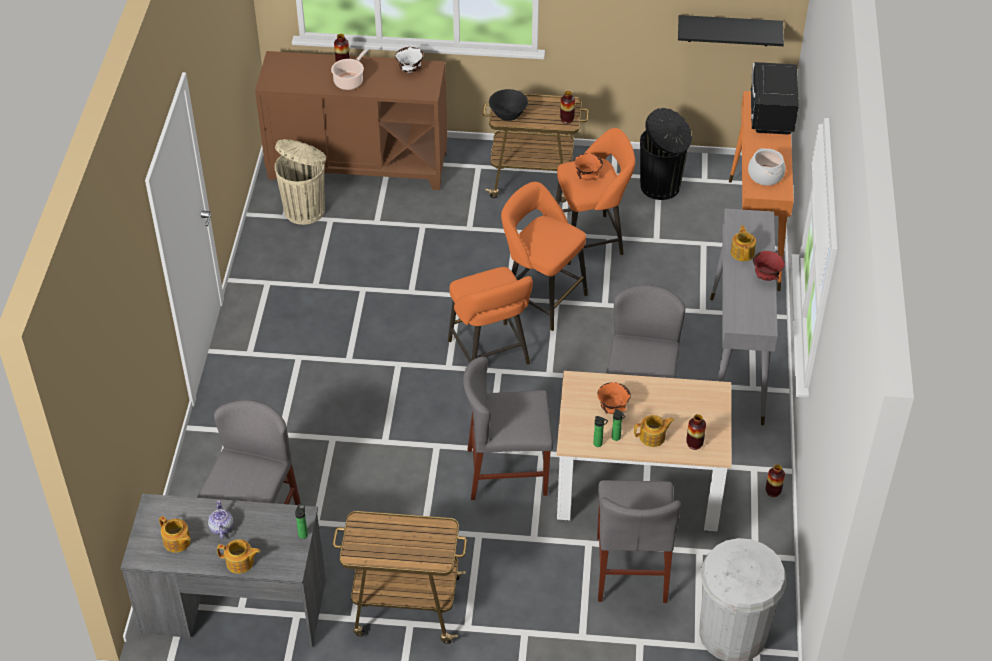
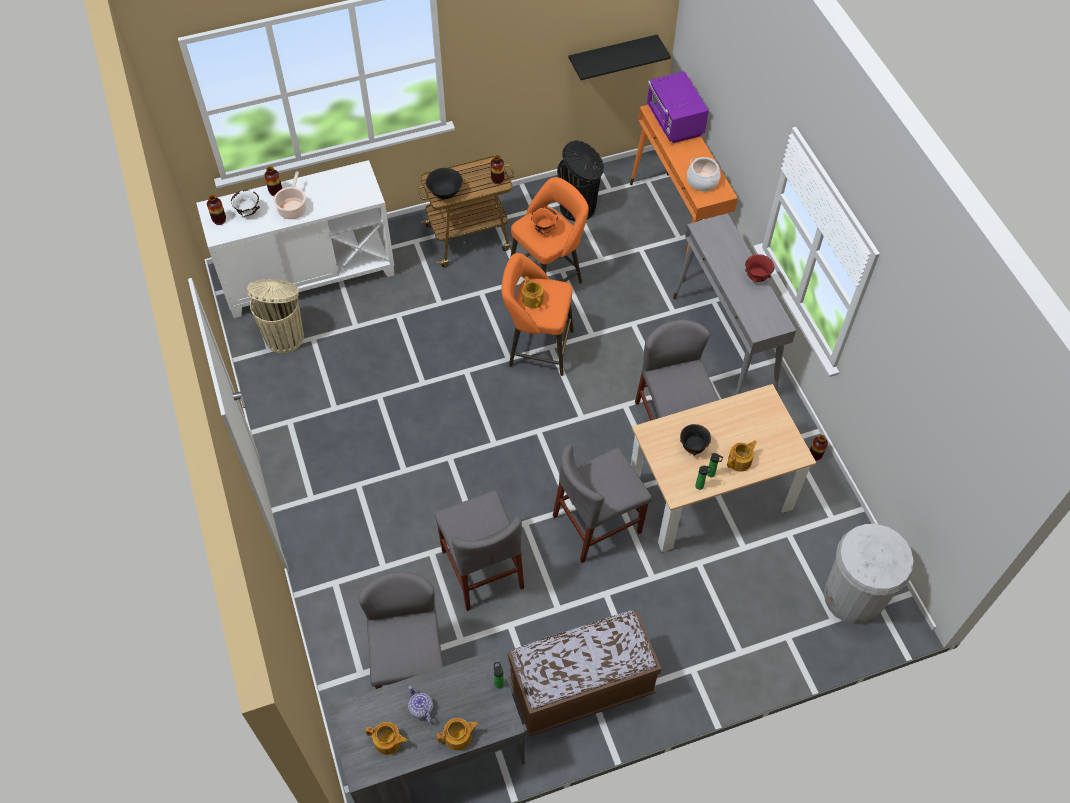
camera: 25 degrees left, 10 degrees up
brown cabinet [255,51,447,190] -> white cabinet [196,160,395,318]
cart [333,511,467,644] -> brown bench [508,610,662,736]
white bowl [395,47,424,73] -> white bowl moved to [231,190,260,217]
orange stool [448,267,533,365] -> none
orange bowl [597,382,631,414] -> black bowl [680,424,711,456]
grey chair [597,480,681,603] -> grey chair moved to [435,490,524,611]
vase [686,414,706,450] -> vase moved to [207,195,226,225]
teapot [731,225,756,261] -> teapot moved to [522,276,543,308]
black microwave [751,62,799,135] -> purple microwave [647,71,709,143]

